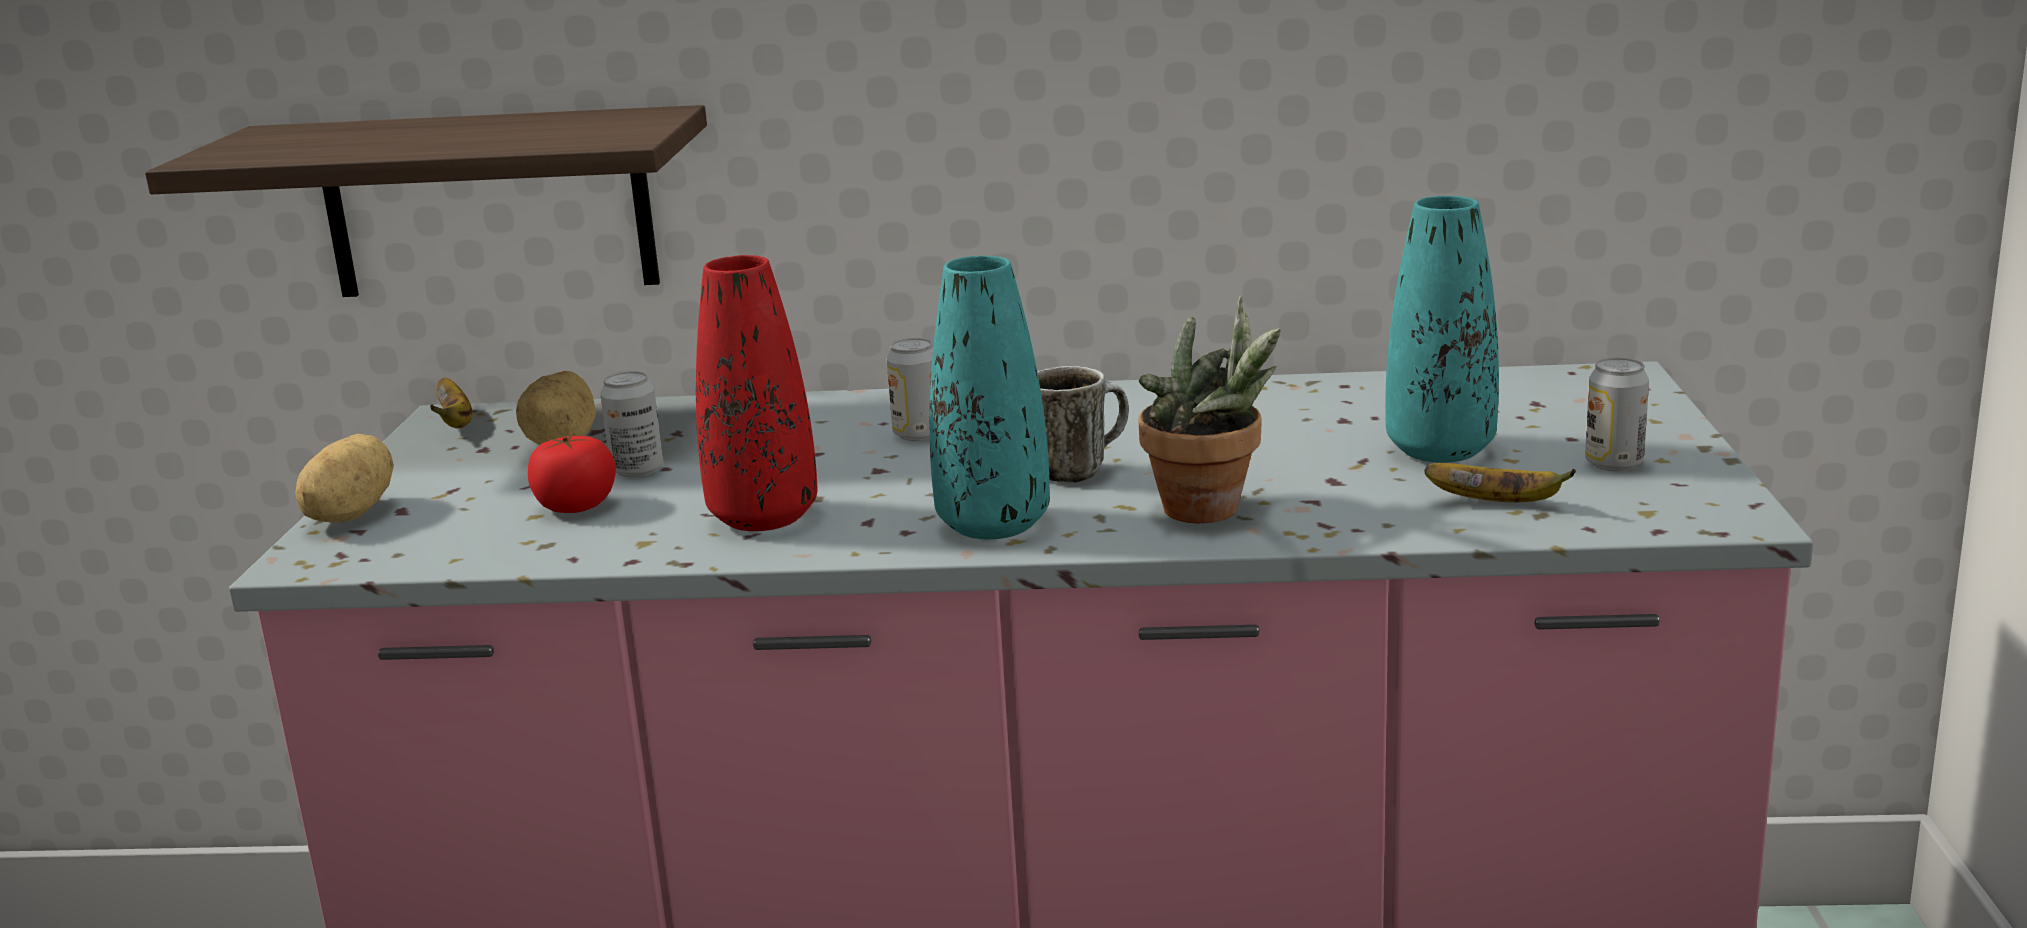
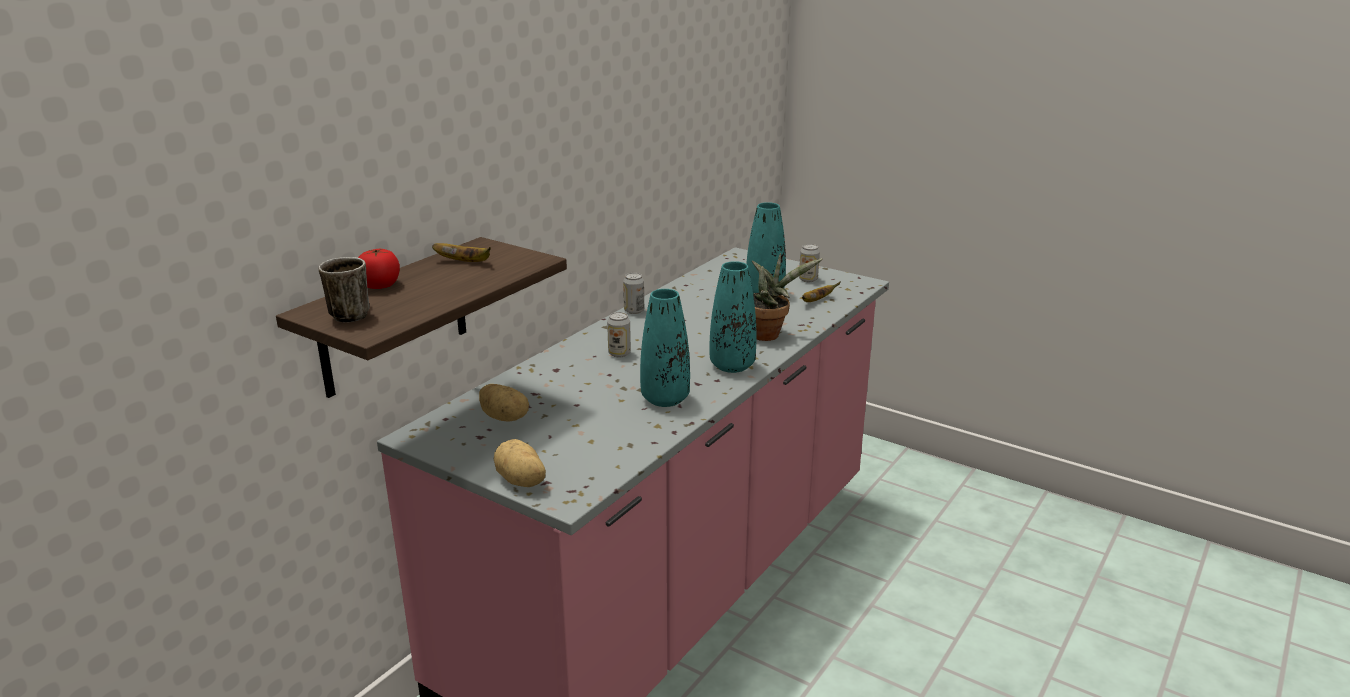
camera: 60 degrees left, 5 degrees up
banana [430,378,473,428] -> banana moved to [432,243,491,262]
tomato [528,434,616,513] -> tomato moved to [358,249,400,289]
can [600,371,663,477] -> can moved to [623,273,644,314]
red vase [696,255,818,531] -> turquoise vase [640,289,690,407]
mug [1037,366,1129,482] -> mug moved to [318,257,370,323]

